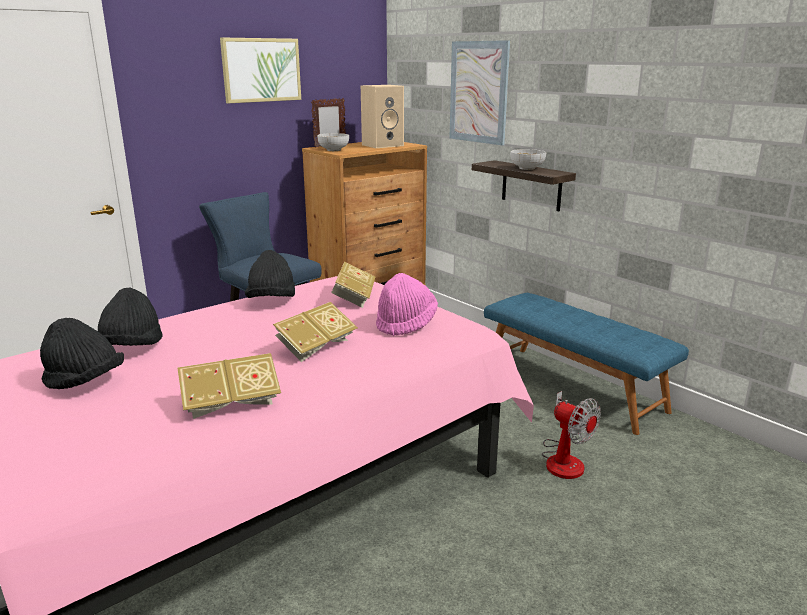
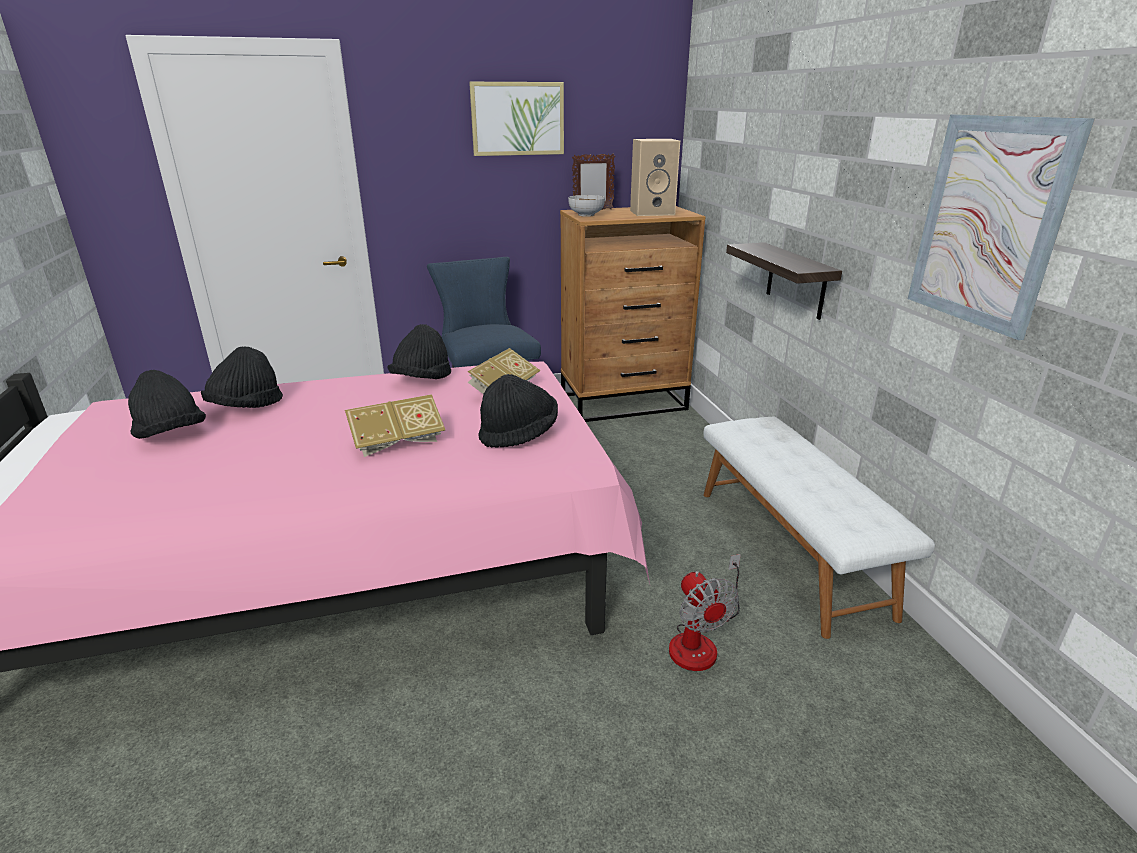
camera: 25 degrees right, 5 degrees up
book [178,353,281,419] -> none
pink hat [376,273,438,336] -> black hat [478,374,558,447]
picture [450,40,510,145] -> picture moved to [908,115,1095,340]
blue bench [484,293,689,435] -> white bench [703,417,935,639]
bowl [510,149,546,170] -> none

